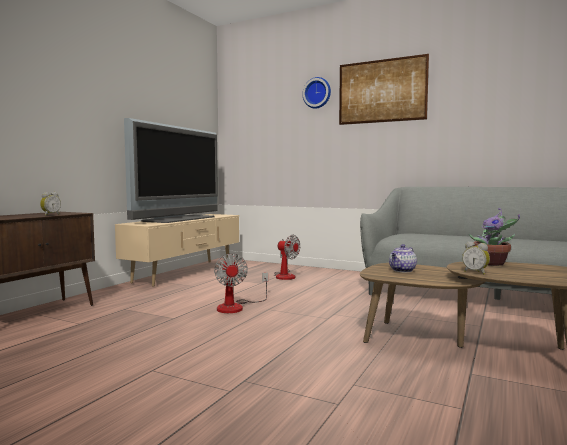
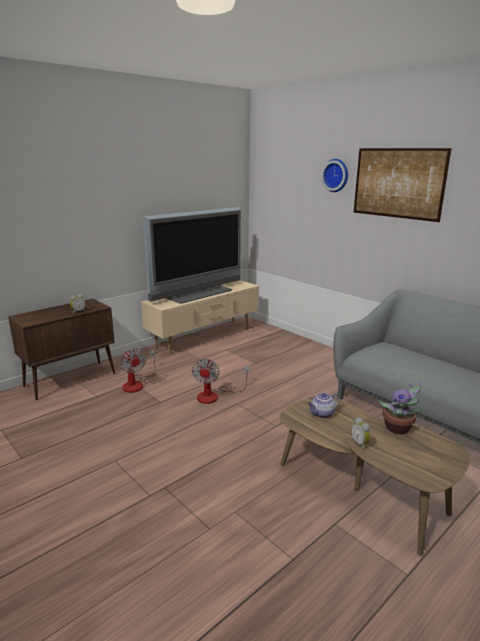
camera: 20 degrees right, 15 degrees up
fan [274,235,300,280] -> fan moved to [121,348,156,393]

